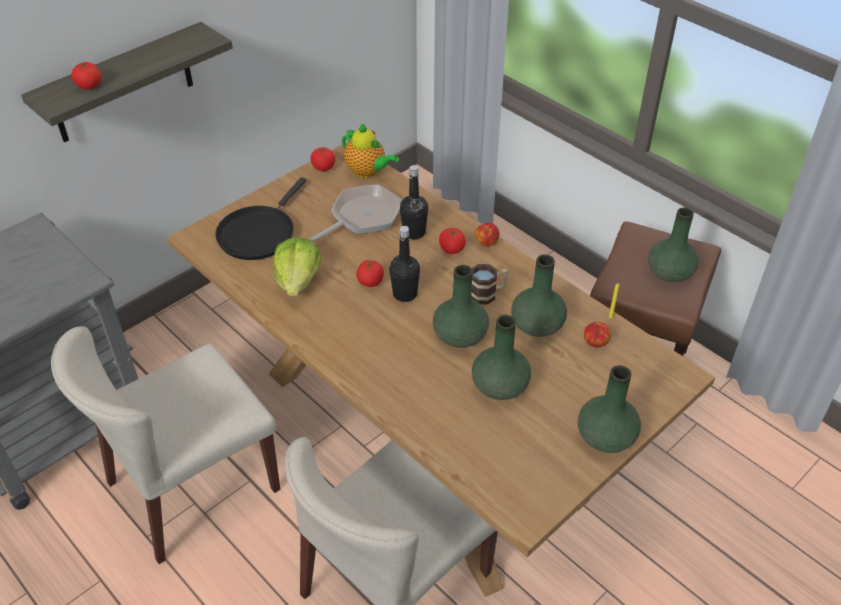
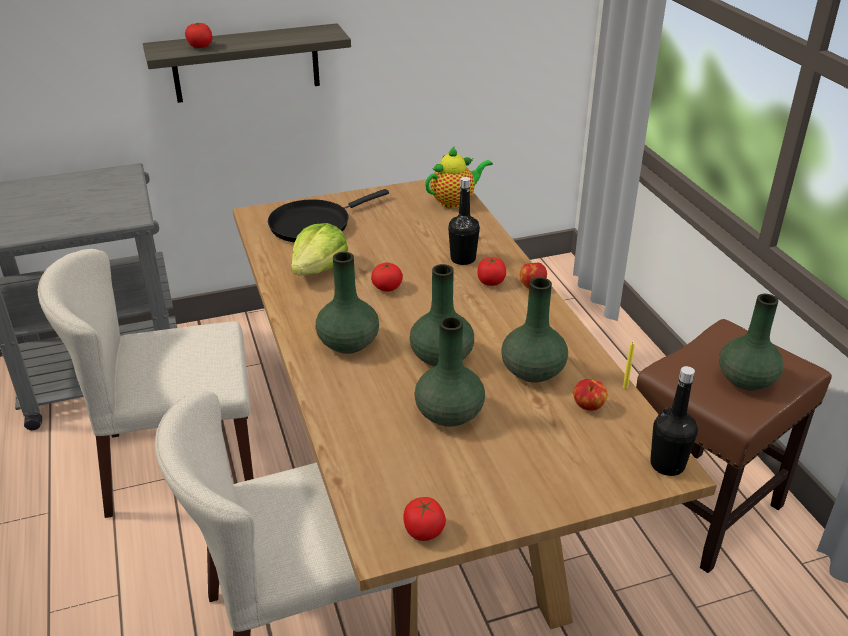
camera: 25 degrees right, 10 degrees down
frying pan [308,184,402,242] -> none
tomato [310,147,336,171] -> tomato moved to [403,497,446,541]
teapot [342,124,399,178] -> teapot turned 90 degrees counterclockwise [425,146,493,208]
black bottle [389,226,420,302] -> black bottle moved to [650,366,698,476]
mug [471,264,509,305] -> none
green vase [578,365,641,453] -> green vase moved to [316,252,379,354]

